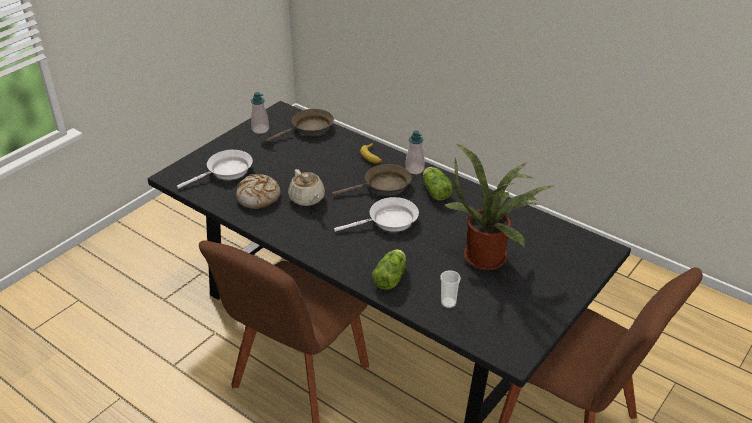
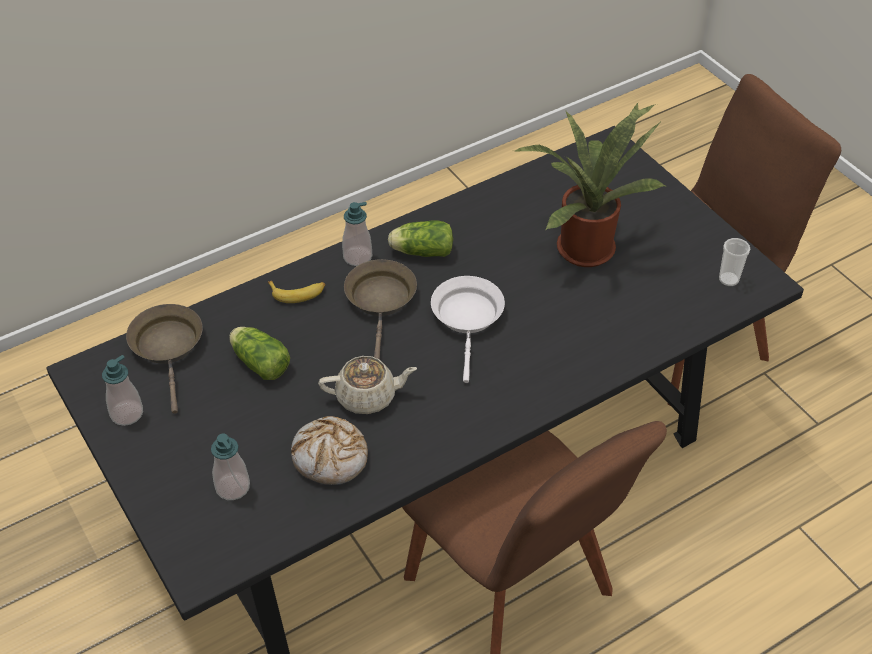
camera: 70 degrees left, 10 degrees up
white frying pan [177,150,253,189] -> soap dispenser [211,433,250,500]
lettuce [372,249,406,290] -> lettuce moved to [229,327,290,380]
cup [440,270,461,308] -> cup moved to [719,238,750,286]

